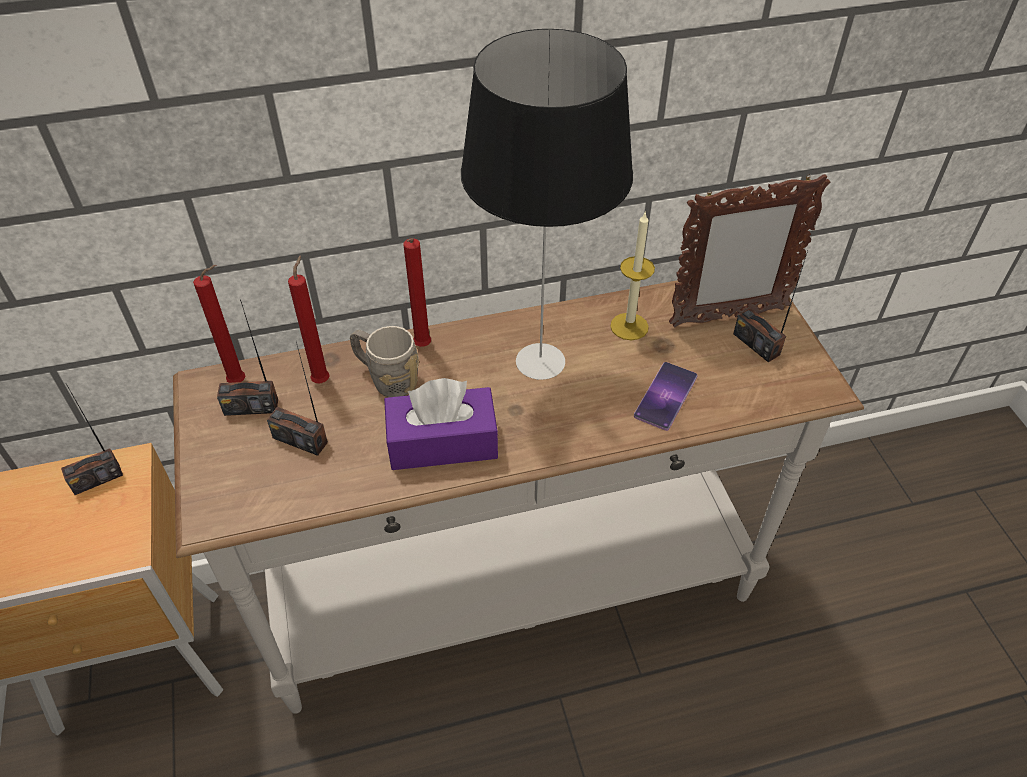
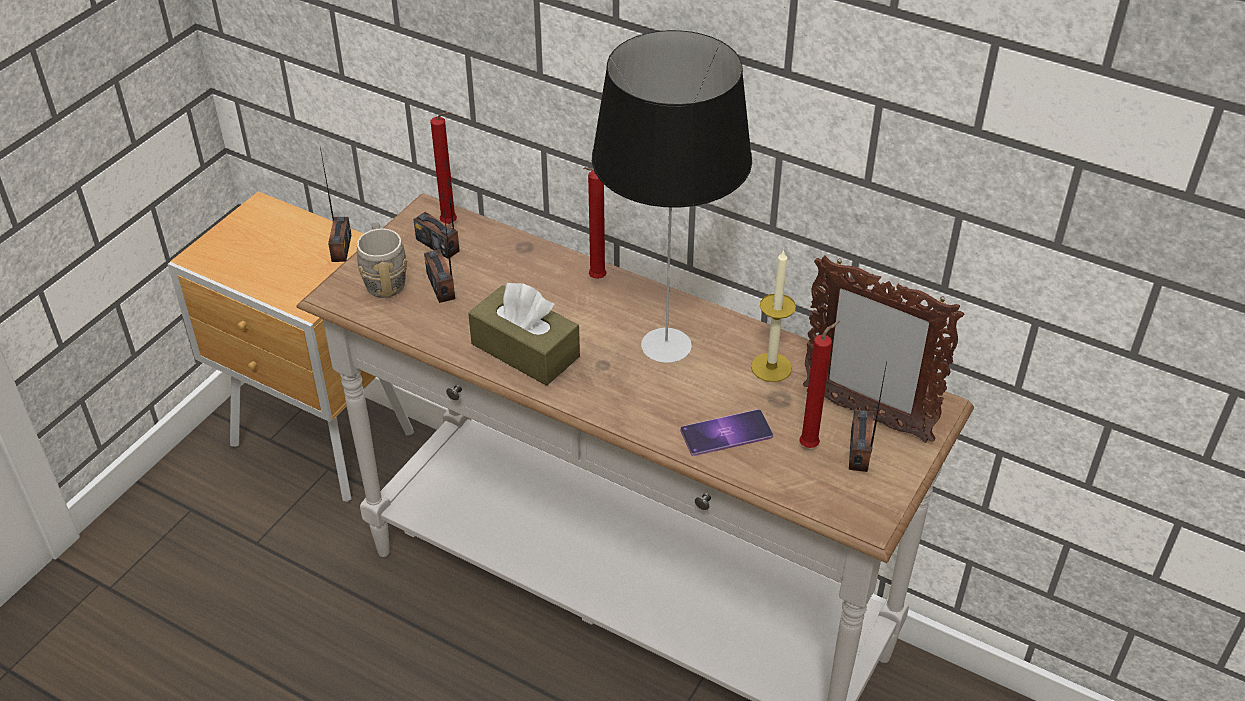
camera: 45 degrees right, 5 degrees down
radio [61,384,123,495] -> radio turned 105 degrees counterclockwise [320,147,351,262]
red candle [288,255,330,383] -> red candle moved to [799,321,840,448]
grey mug [350,326,419,397] -> grey mug moved to [357,222,407,298]
purple tissue box [384,378,498,470] -> brown tissue box [468,283,580,386]

